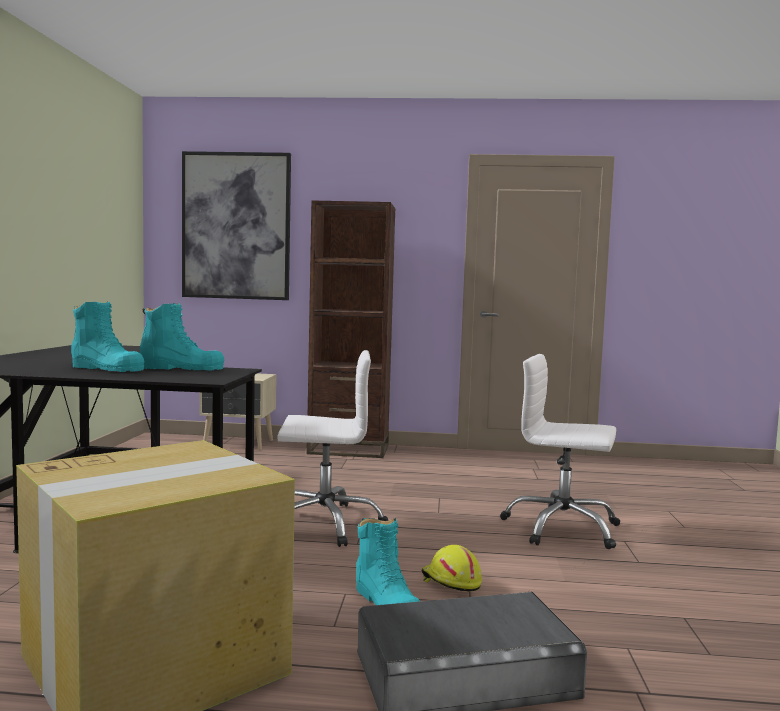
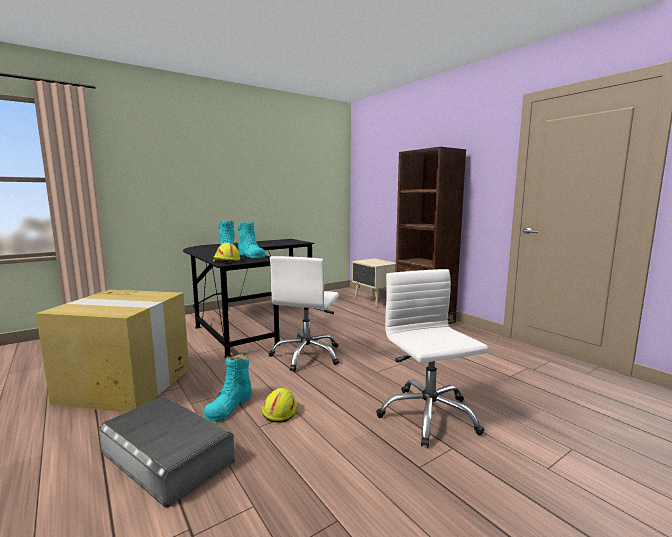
camera: 50 degrees right, 5 degrees up
picture [182,151,291,300] -> none
white office chair [277,350,388,547] -> white office chair turned 60 degrees clockwise [269,256,340,371]
none -> yellow hard hat [213,243,240,262]

